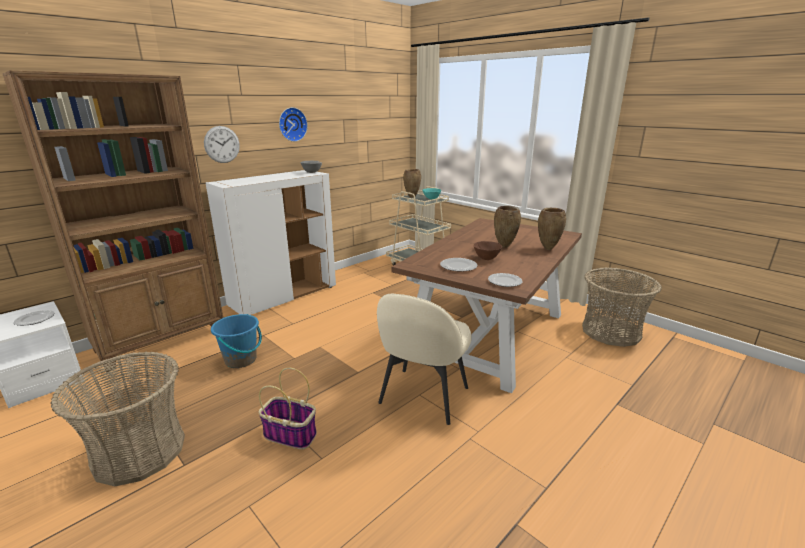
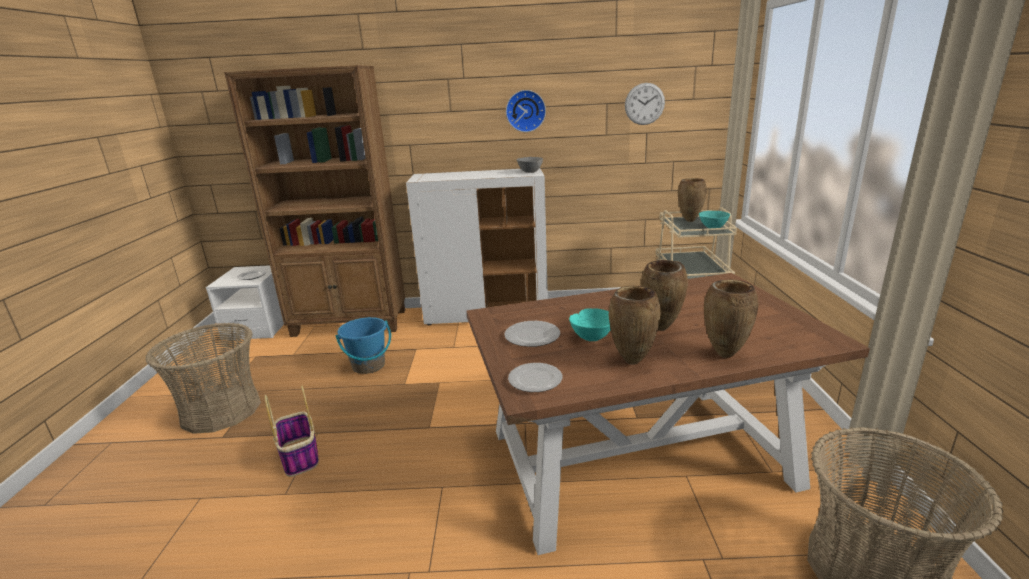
camera: 45 degrees right, 0 degrees up
wall clock [204,126,240,163] -> wall clock moved to [625,83,665,125]
beige chair [377,294,472,425] -> none
brown bowl [474,241,502,260] -> turquoise bowl [569,308,611,341]
none -> brown vase [609,286,661,365]

